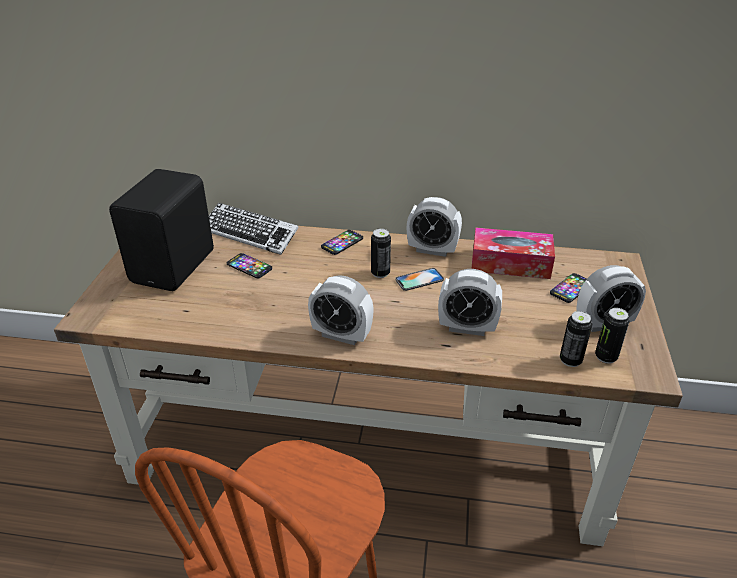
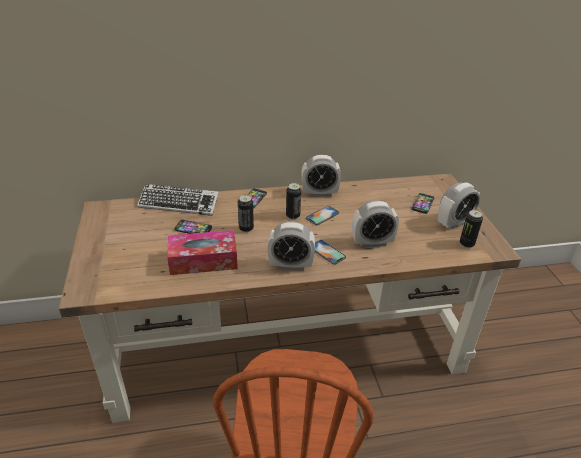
camera: 20 degrees left, 0 degrees up
black speaker [109,169,214,291] -> none
tissue box [472,228,555,279] -> tissue box moved to [167,230,238,275]
can [560,311,592,367] -> can moved to [238,195,254,233]
none -> phone [315,240,346,265]

